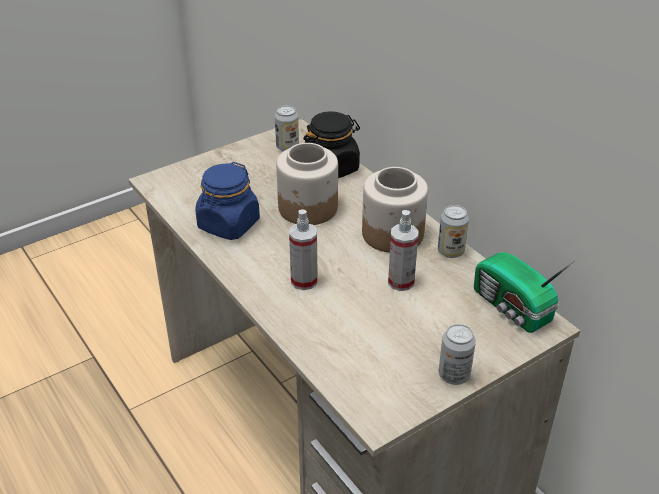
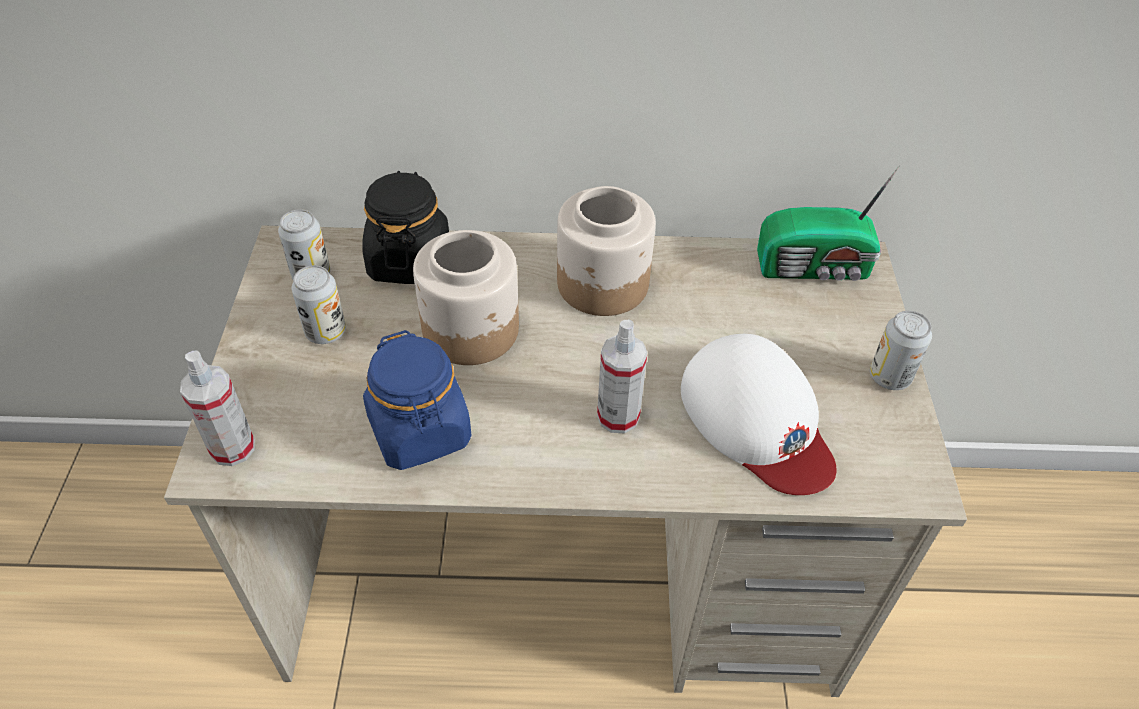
camera: 55 degrees left, 10 degrees up
spray bottle [388,210,419,291] -> spray bottle moved to [180,351,255,466]
can [438,205,469,258] -> can moved to [291,265,346,344]
none -> white cap [681,334,837,495]

